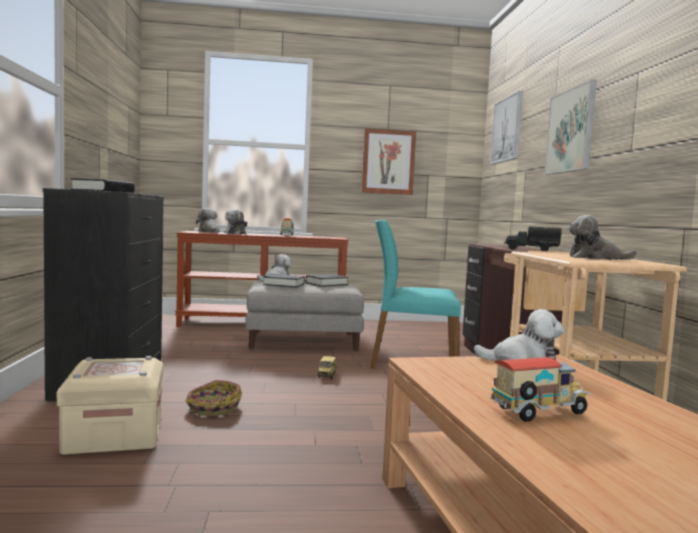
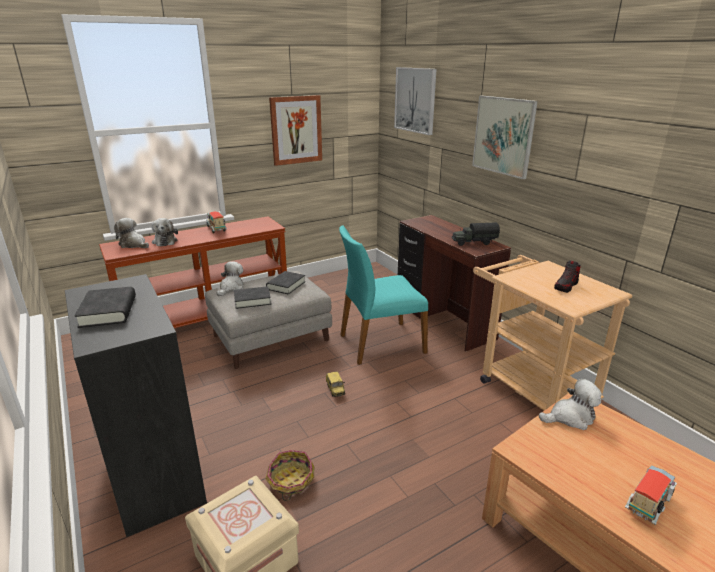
camera: 25 degrees left, 20 degrees up
plush toy [568,215,637,260] -> shoe [554,260,581,293]

